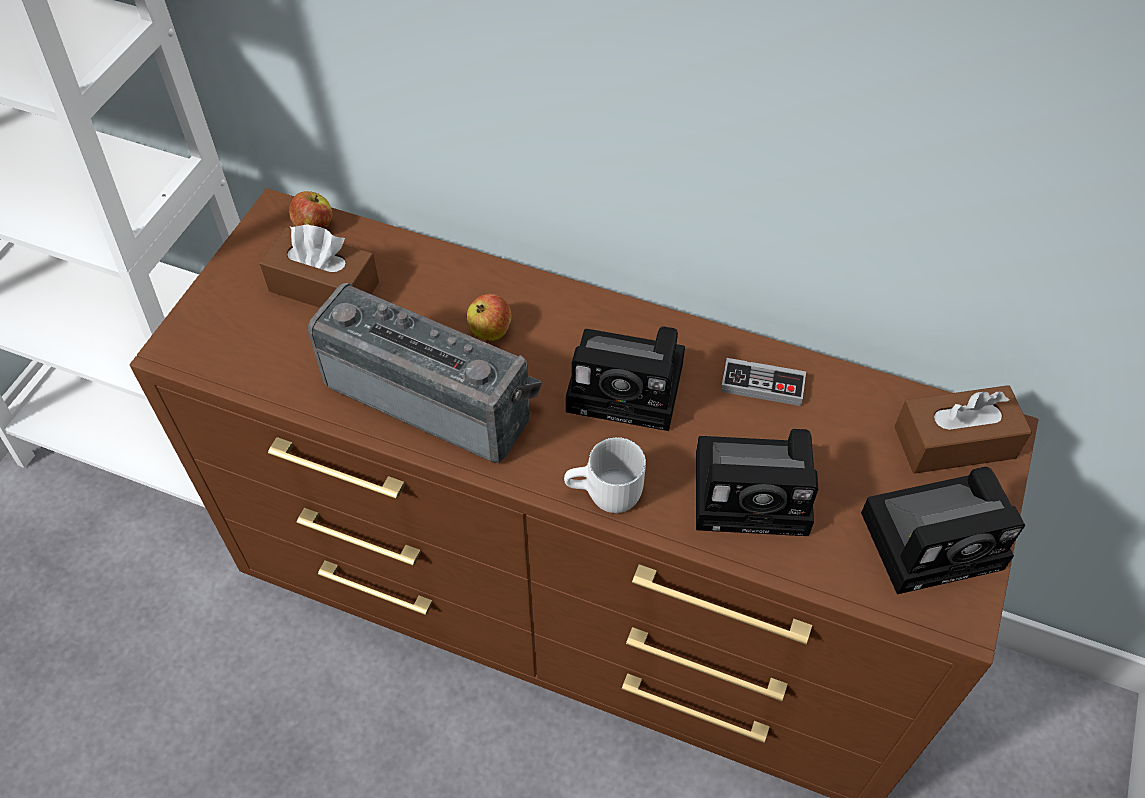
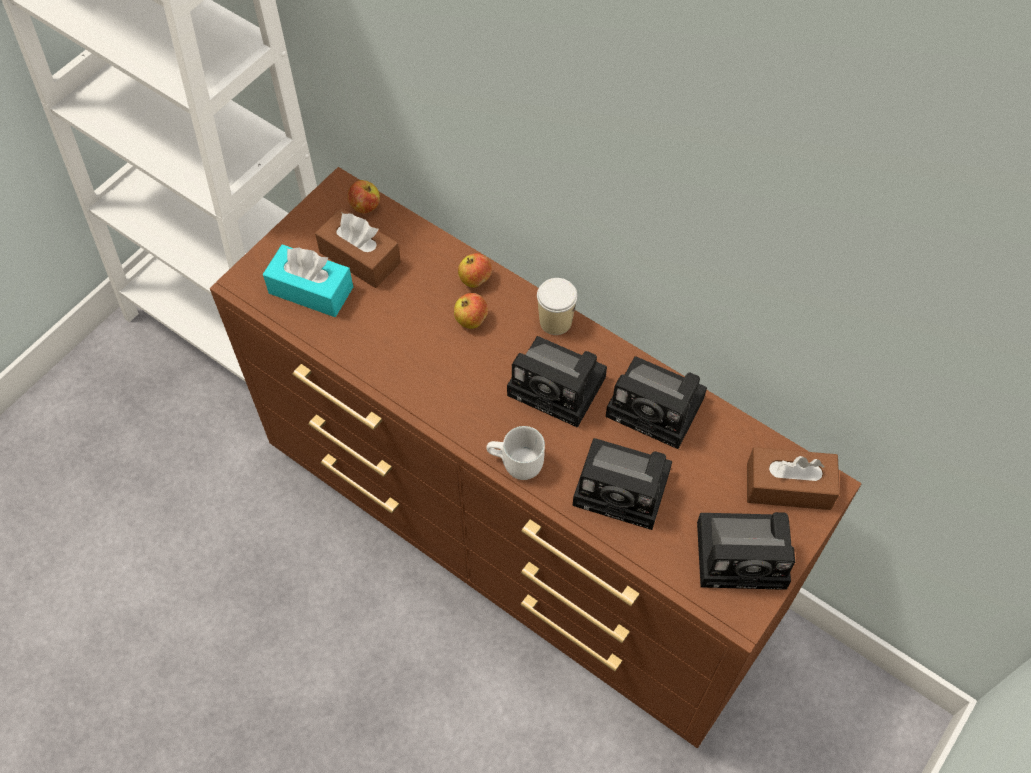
camera: 15 degrees right, 5 degrees up
radio [307,283,542,463] -> none
game controller [721,358,806,406] -> camera [606,356,707,449]
none -> turquoise tissue box [263,244,353,317]
none -> apple [458,253,492,288]
none -> cup [537,278,577,335]

